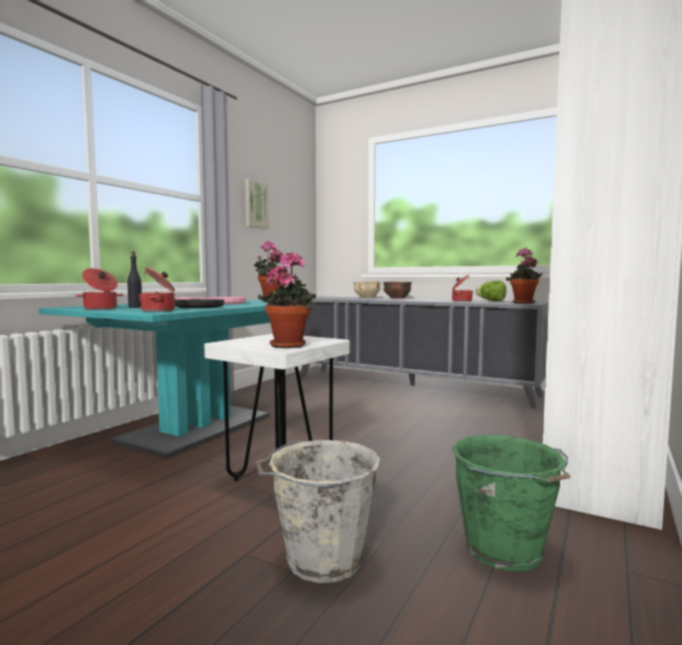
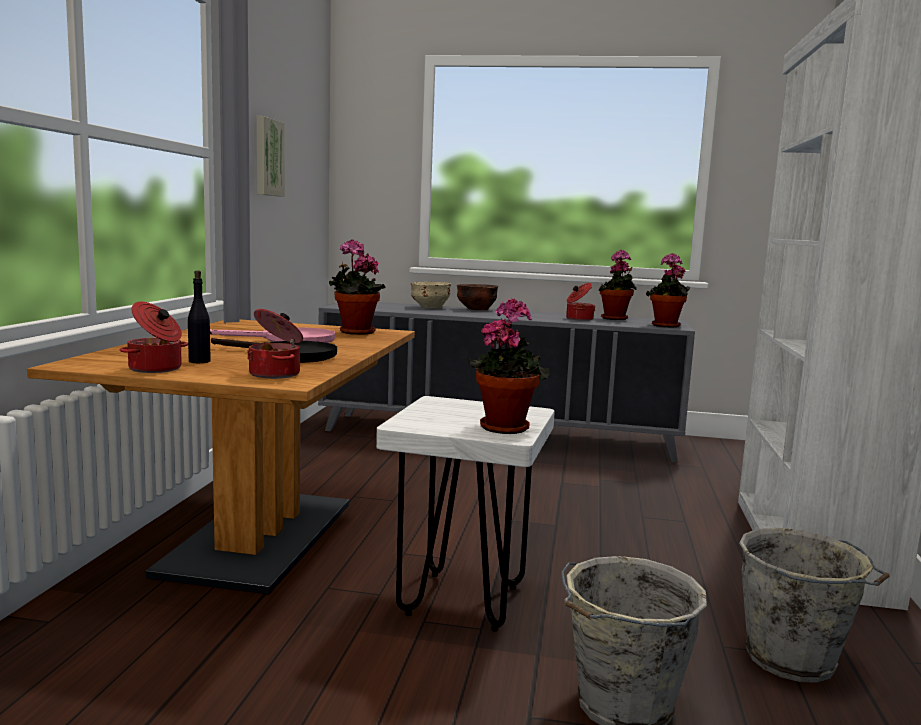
camera: 20 degrees left, 5 degrees up
turquoise dining table [39,300,270,459] -> brown dining table [27,319,415,594]
green bucket [452,435,570,572] -> grey bucket [739,528,890,683]
lettuce [476,280,506,301] -> potted plant [599,250,637,320]

